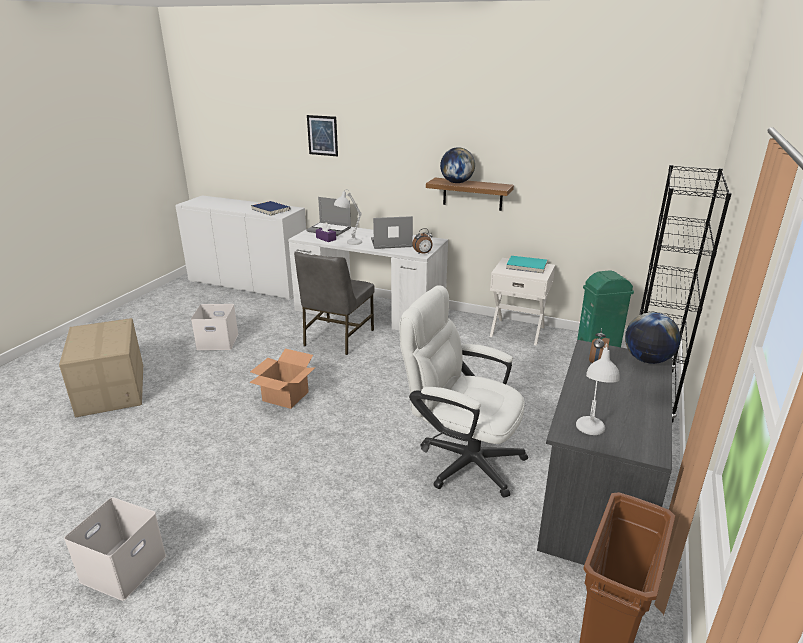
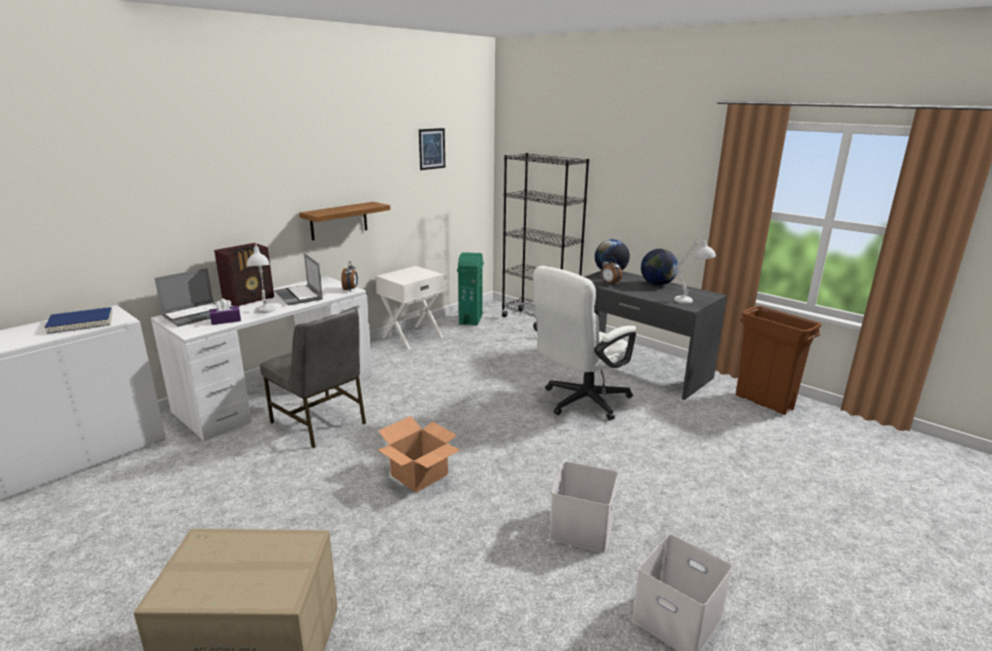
camera: 70 degrees left, 5 degrees down
white storage box [191,304,239,350] -> white storage box moved to [549,461,618,553]
picture [307,115,338,156] -> picture moved to [419,128,445,170]
laptop [371,216,413,249] -> laptop turned 45 degrees counterclockwise [275,253,323,305]
globe [440,147,475,183] -> globe moved to [641,249,678,285]
turquoise book [506,256,547,273] -> none
none -> radio [214,243,274,306]

